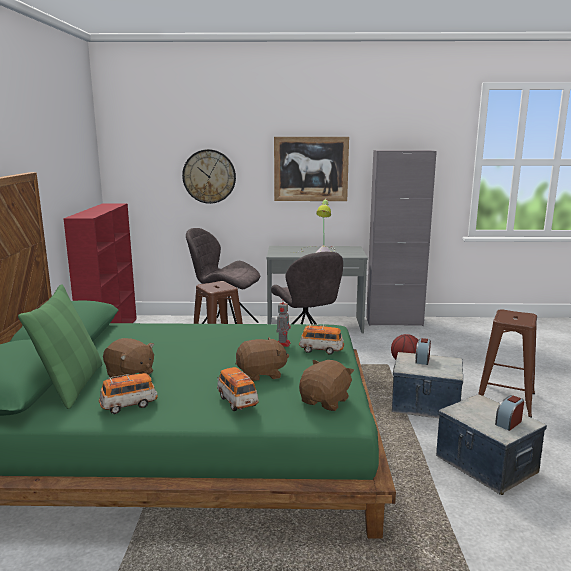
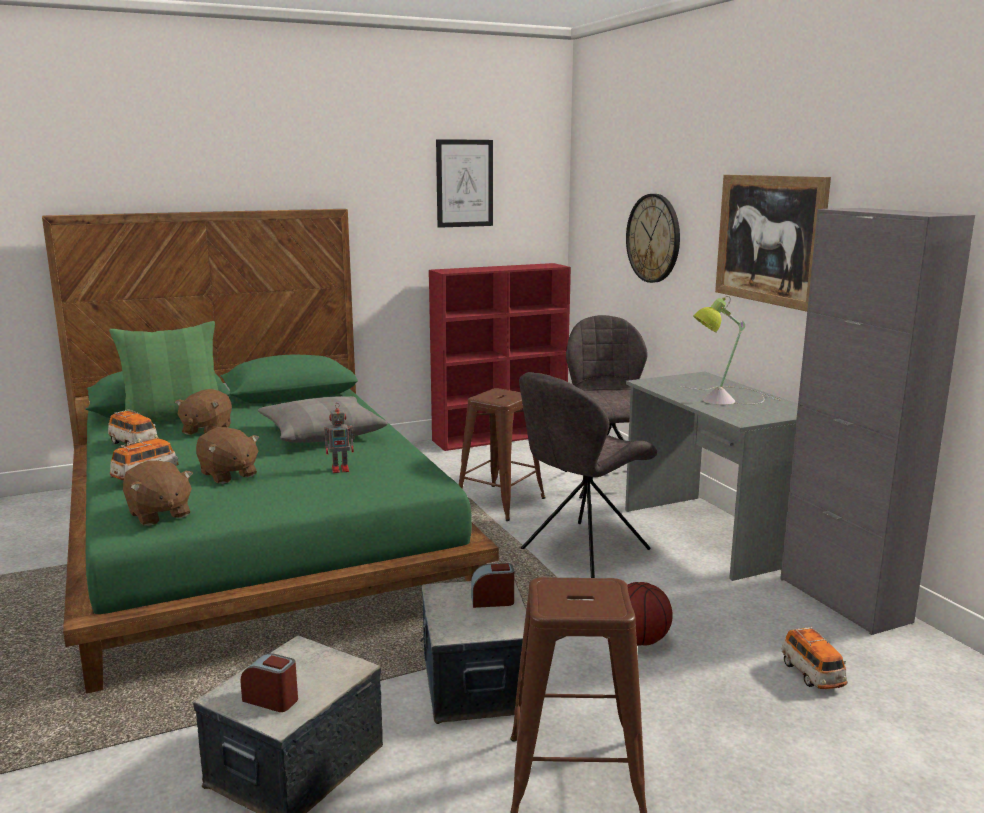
camera: 65 degrees right, 0 degrees up
toy car [299,324,344,354] -> toy car moved to [781,627,847,689]
brown plush toy [299,360,354,411] -> brown plush toy turned 45 degrees clockwise [123,460,193,526]
none -> grey pillow [258,396,388,443]
none -> picture [436,139,493,228]

